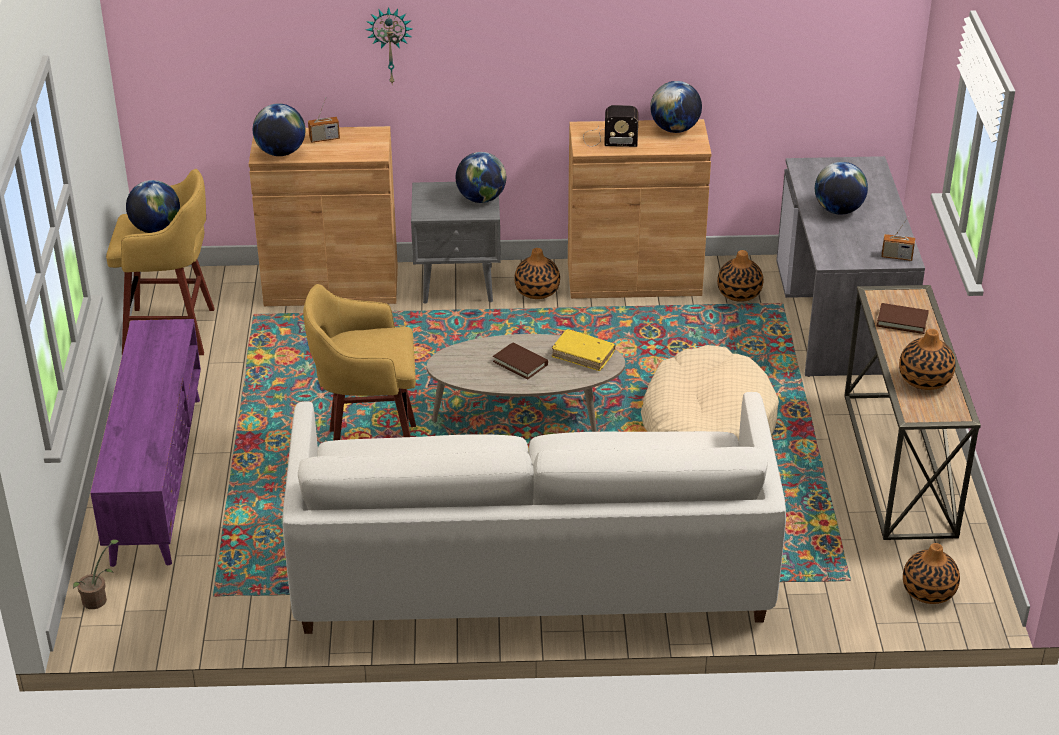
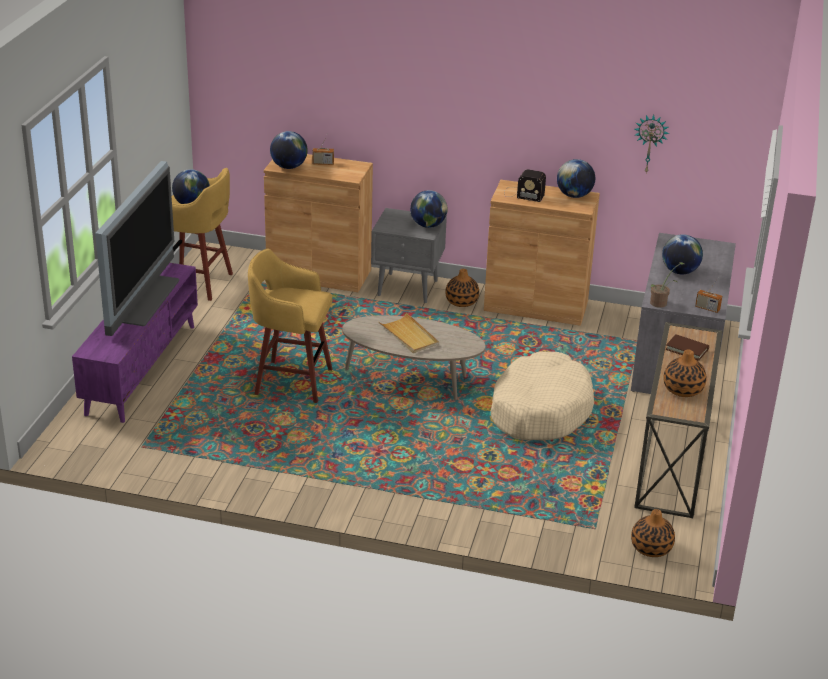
camera: 15 degrees right, 5 degrees down
potted plant [73,539,119,609] -> potted plant moved to [650,262,684,308]
white sofa [282,392,786,634] -> none
wall clock [366,7,412,83] -> wall clock moved to [634,115,670,173]
brown book [493,342,548,380] -> beige tray [379,313,439,353]
yellow book [552,329,615,371] -> none
vase [717,250,763,302] -> none
none -> television [95,161,179,336]

